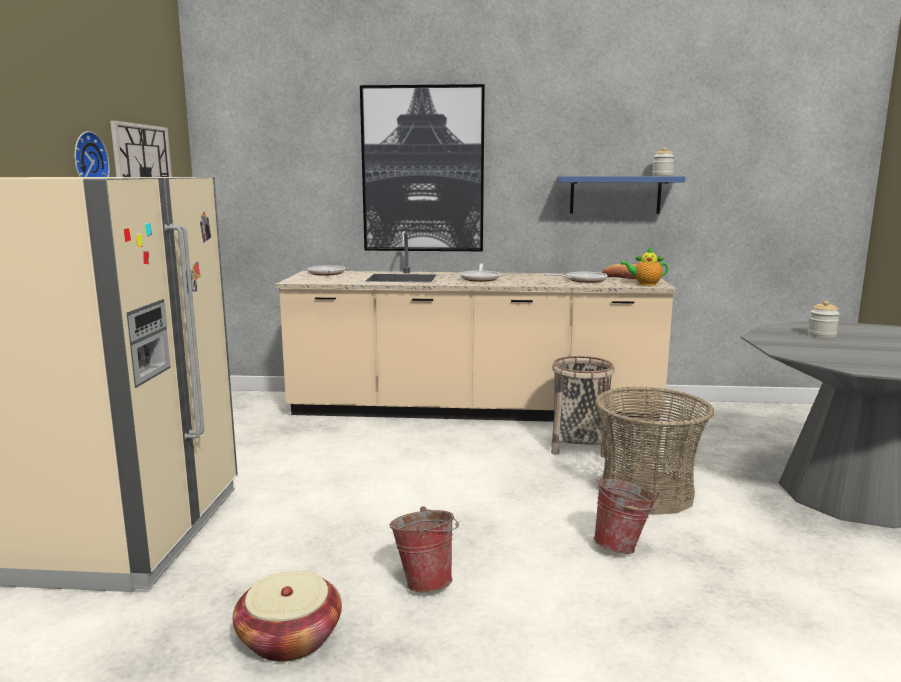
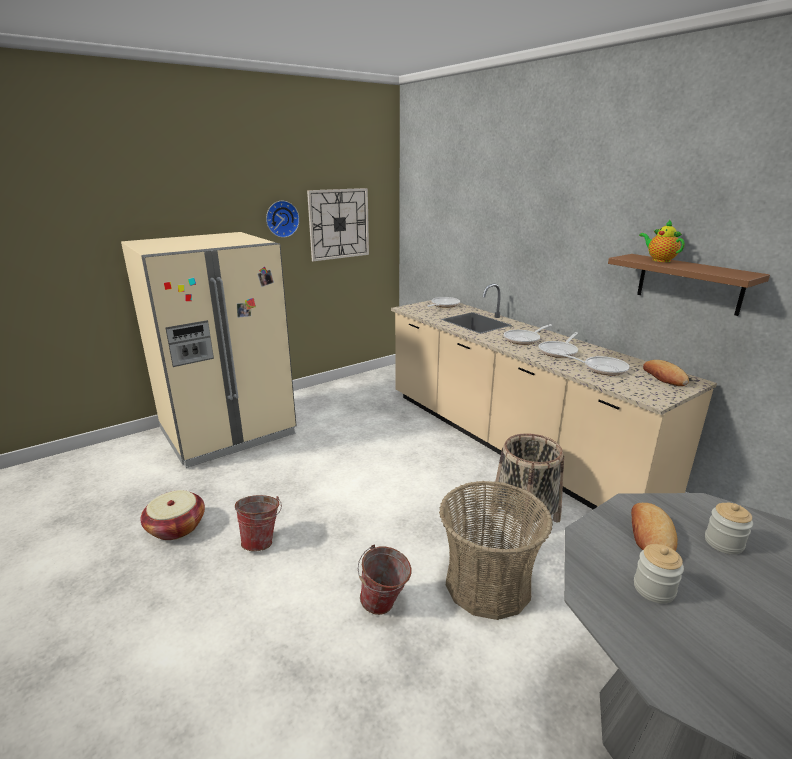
camera: 50 degrees right, 10 degrees up
picture [360,84,485,251] -> none
blue shelf [557,176,685,214] -> brown shelf [608,254,770,316]
teapot [620,247,668,286] -> teapot moved to [639,220,685,262]
jar [652,147,675,176] -> jar moved to [634,544,684,604]
none -> frying pan [539,332,578,358]
none -> bread [631,503,677,551]

